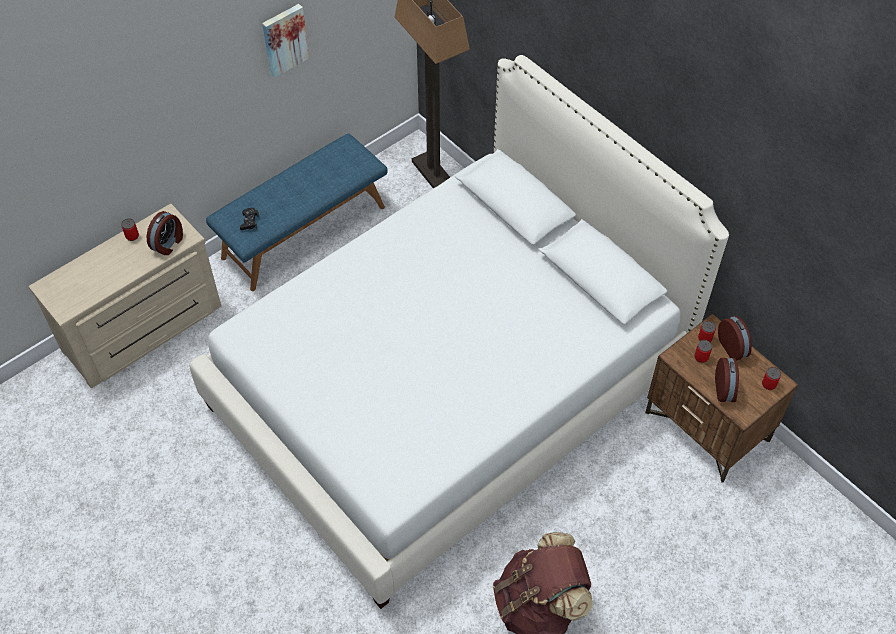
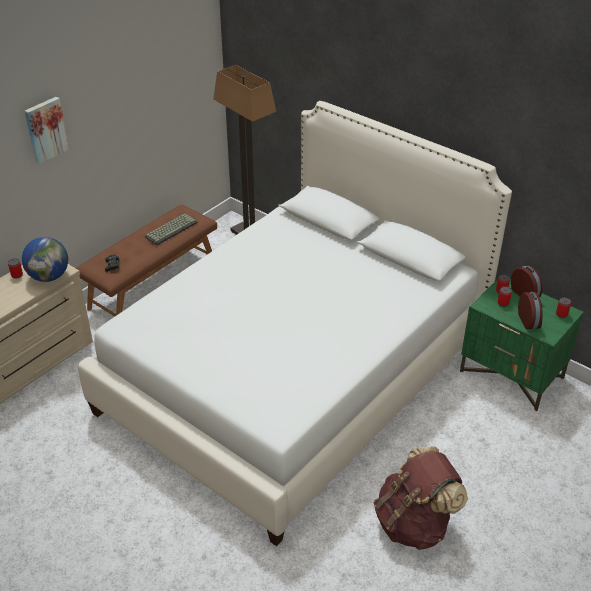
camera: 10 degrees left, 15 degrees down
alarm clock [147,211,183,255] -> globe [22,237,68,282]
blue bench [206,133,388,291] -> brown bench [76,205,217,317]
picture [262,4,309,78] -> picture moved to [25,97,69,164]
brown nightstand [645,314,798,483] -> green nightstand [460,279,584,411]
none -> keyboard [145,214,198,245]

